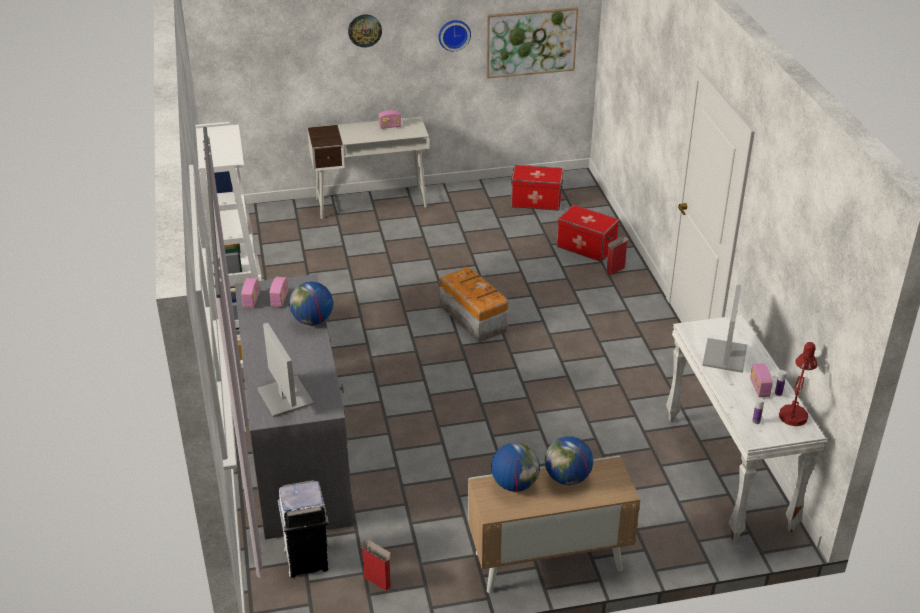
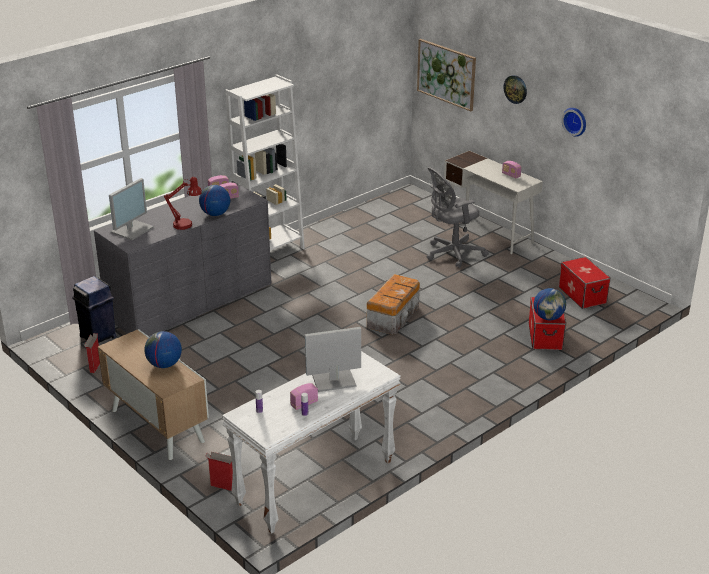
camera: 60 degrees right, 5 degrees down
white trash can [278,480,329,578] -> blue trash can [72,276,117,343]
picture [487,7,578,79] -> picture moved to [417,39,476,111]
globe [491,442,540,492] -> globe moved to [534,288,566,320]
cardboard box [606,237,629,276] -> cardboard box moved to [205,452,233,491]
red table lamp [779,342,818,426] -> red table lamp moved to [164,177,202,230]
none -> grey office chair [427,167,489,268]

